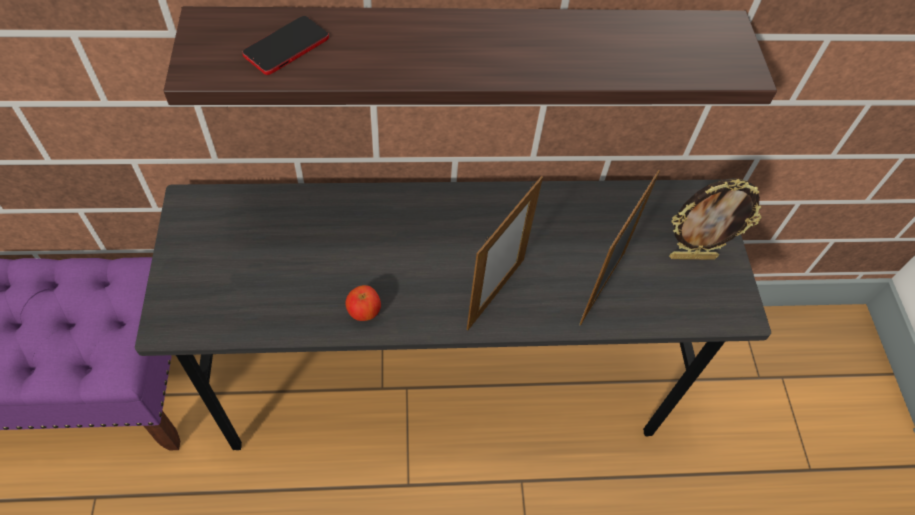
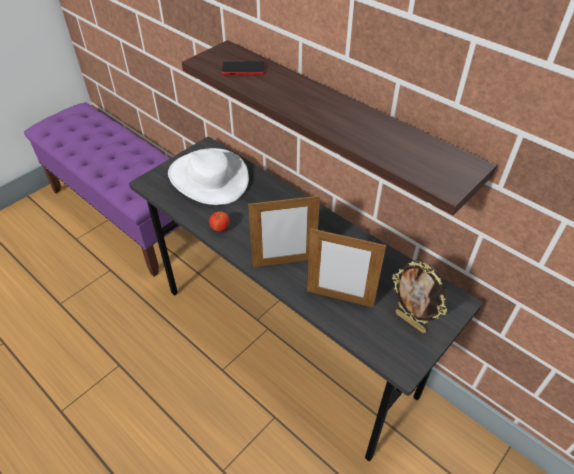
camera: 50 degrees right, 10 degrees down
picture frame [579,170,660,326] -> picture frame turned 150 degrees counterclockwise [307,228,386,307]
none -> white hat [168,148,249,205]

